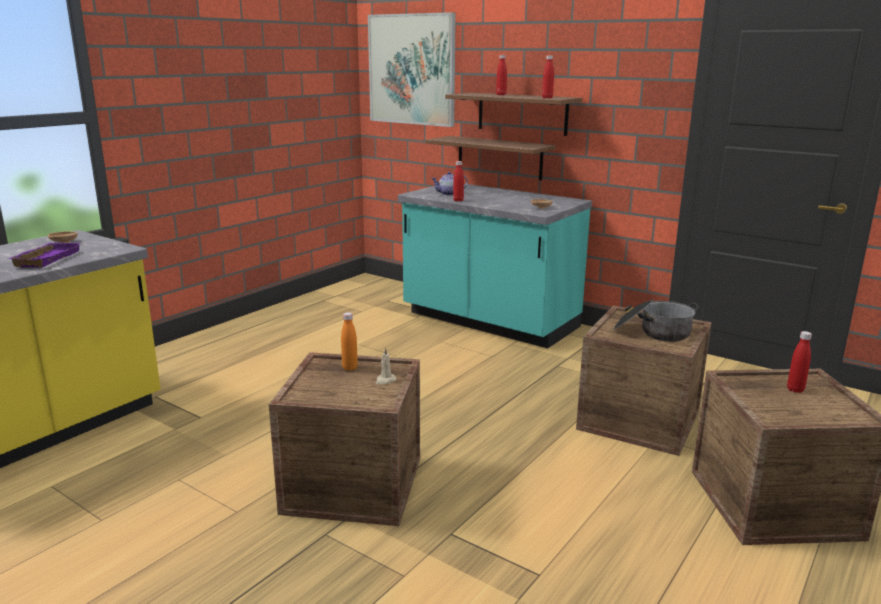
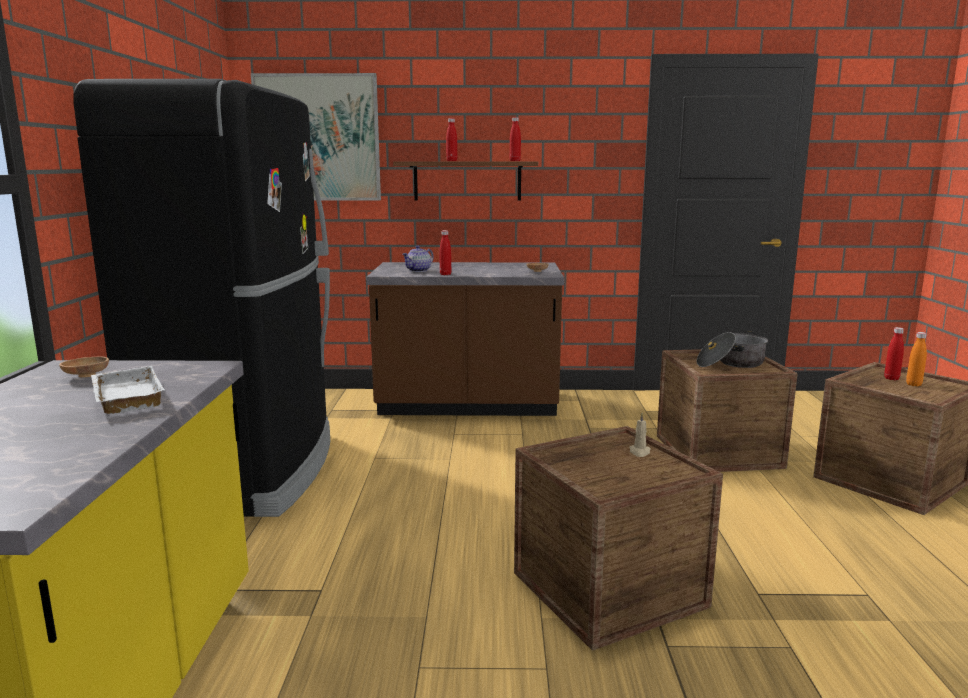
camera: 35 degrees left, 5 degrees down
purple tray [8,243,80,268] -> white tray [91,366,165,414]
orange bottle [341,312,358,371] -> orange bottle moved to [906,332,927,386]
turquoise counter [398,184,592,348] -> brown counter [366,262,564,416]
shelf [425,136,556,180] -> none
none -> black fridge [73,79,330,517]

